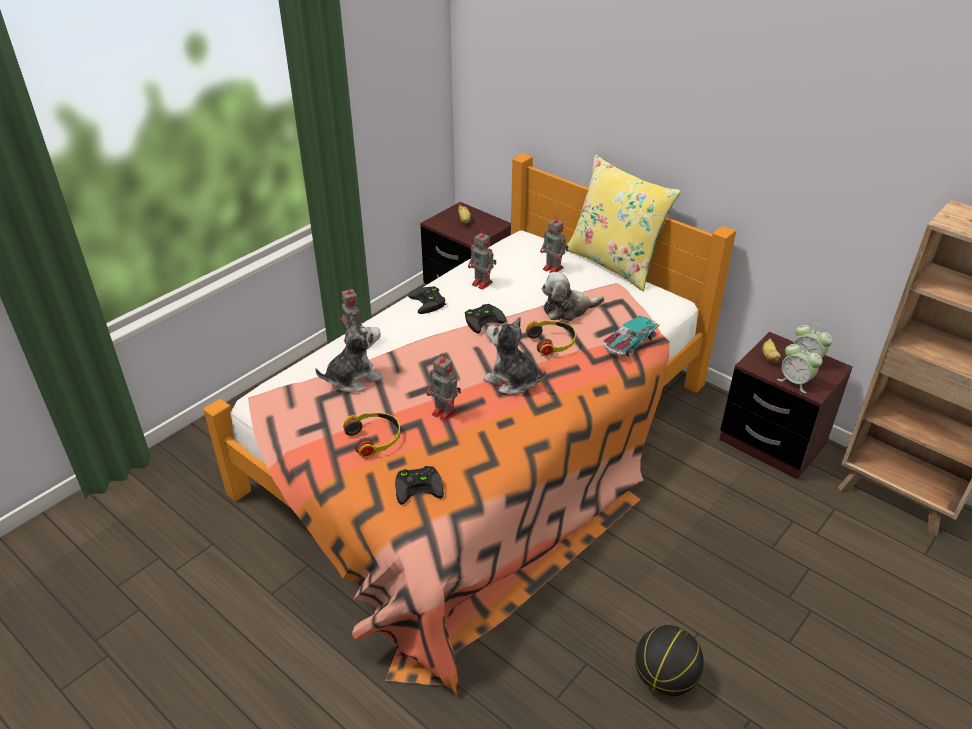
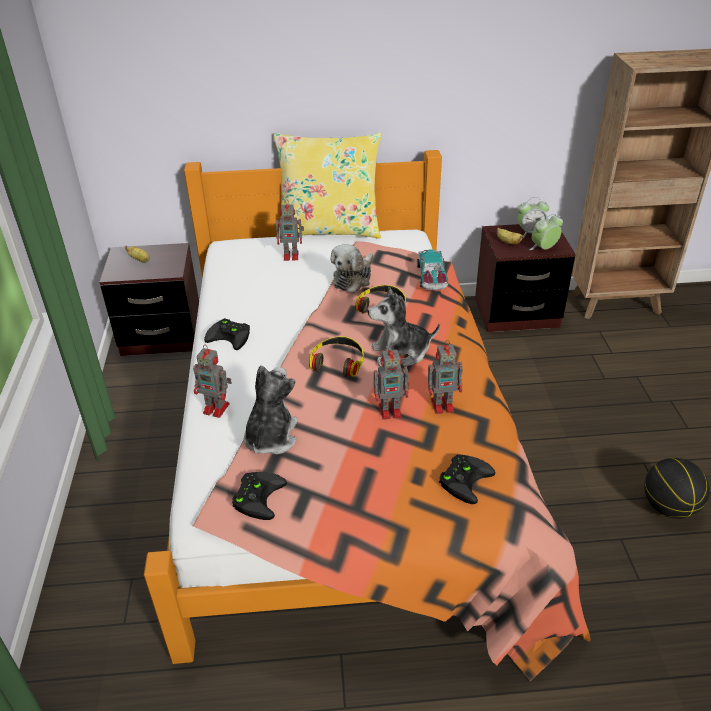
camera: 45 degrees left, 0 degrees up
headphones [343,413,400,458] -> headphones moved to [309,336,364,377]
black game controller [465,304,507,333] -> black game controller moved to [232,472,287,520]
toy robot [468,231,496,290] -> toy robot moved to [428,340,463,414]
alarm clock [777,343,822,393] -> alarm clock turned 150 degrees clockwise [529,214,563,250]

